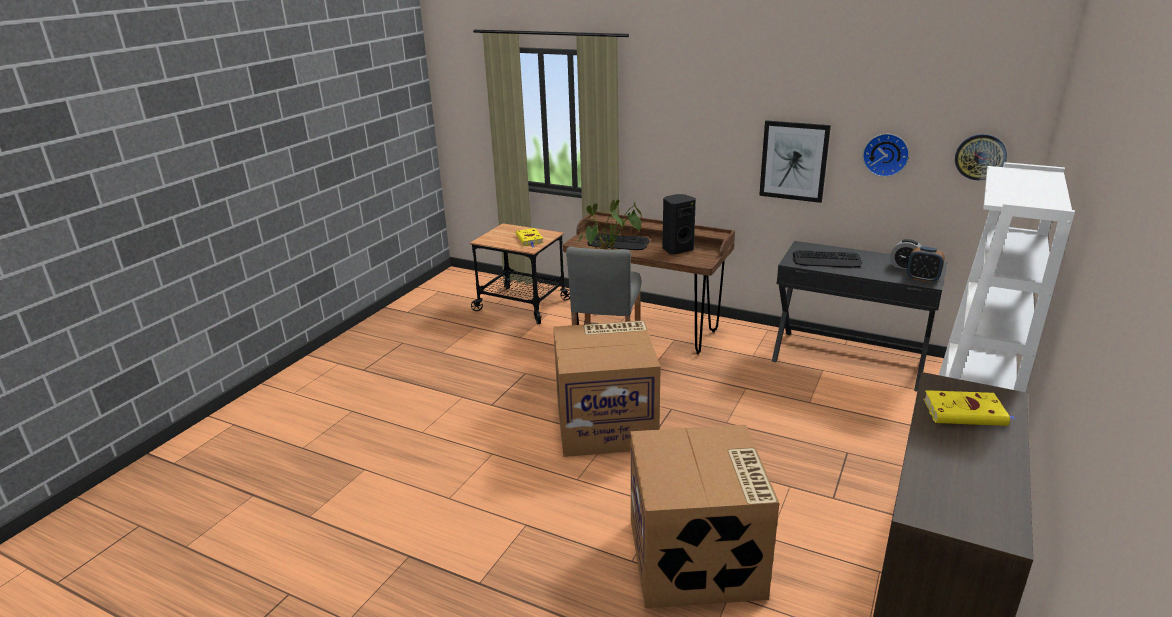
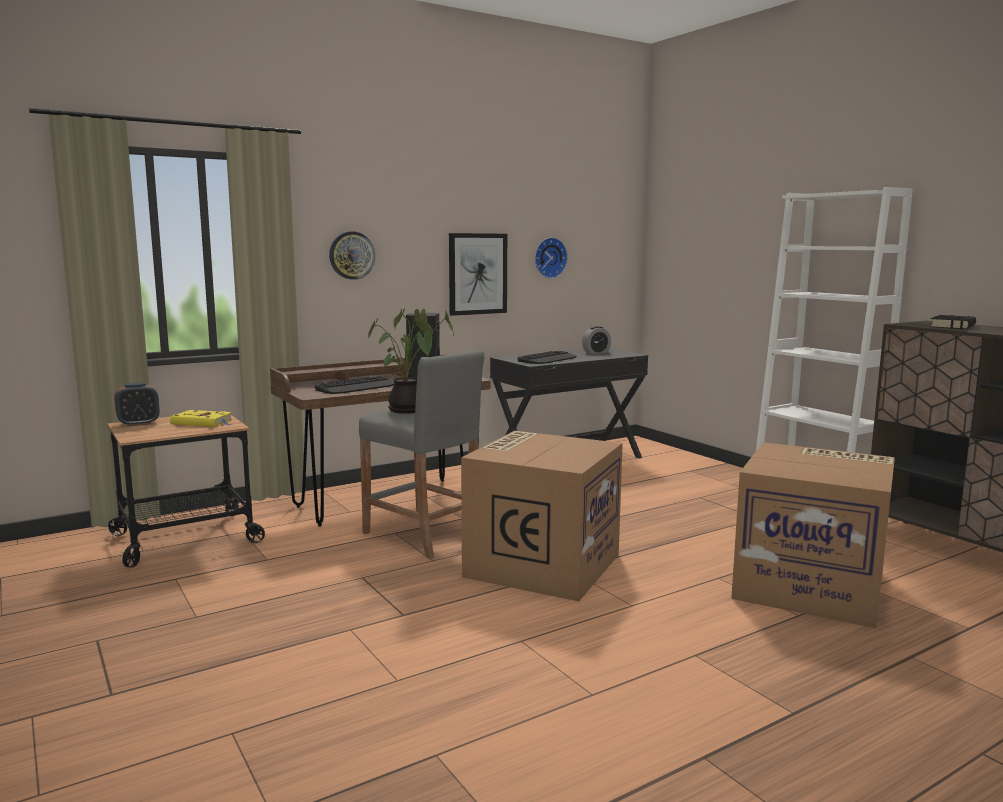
camera: 60 degrees left, 15 degrees down
alarm clock [907,246,945,283] -> alarm clock moved to [114,383,160,427]
yellow book [923,390,1016,426] -> black book [930,315,976,329]
wall clock [955,134,1007,180] -> wall clock moved to [329,231,375,280]

